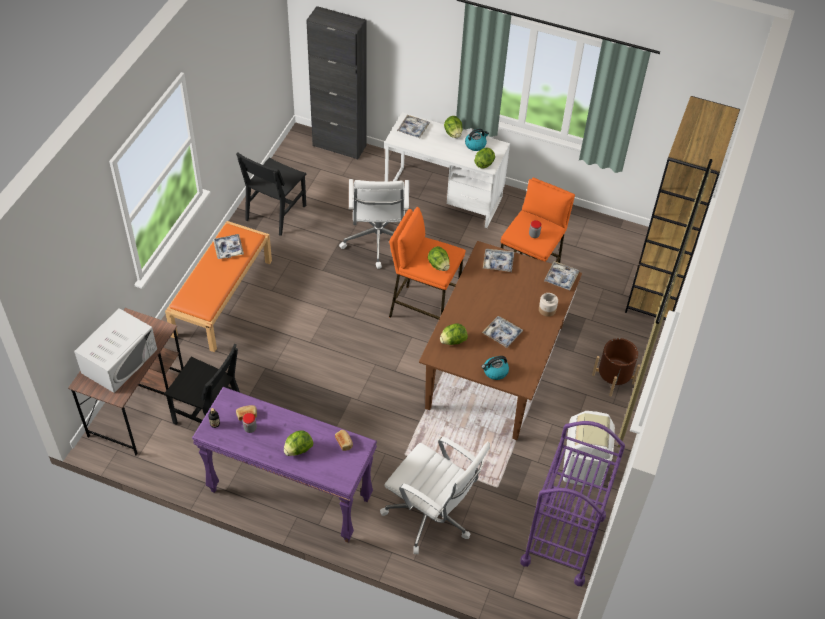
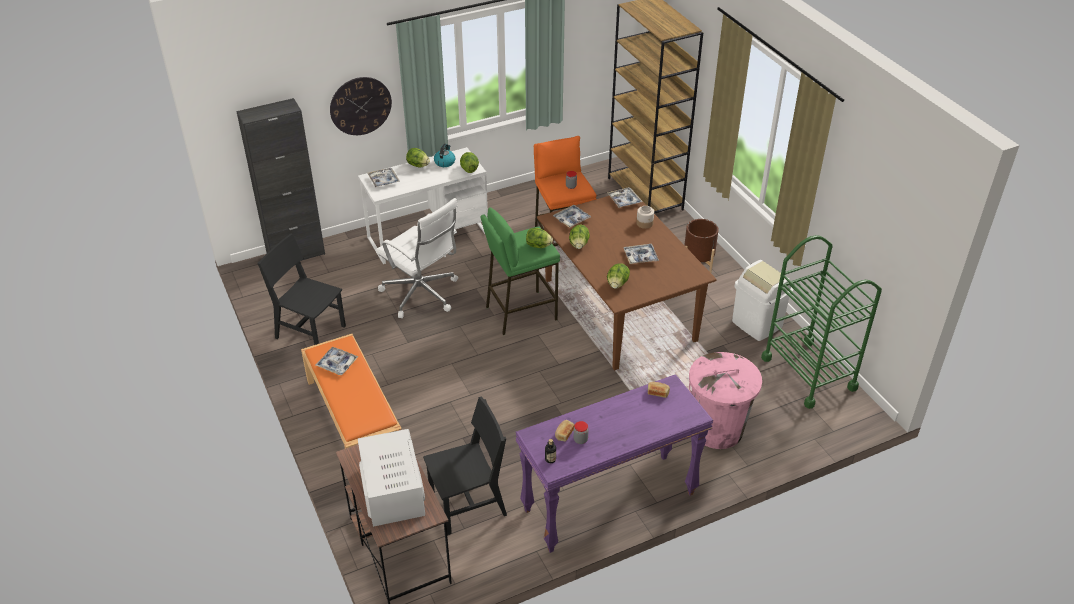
camera: 45 degrees left, 10 degrees down
black chair [236,153,306,236] -> black chair turned 135 degrees clockwise [258,234,346,345]
lettuce [284,430,313,456] -> lettuce moved to [569,225,590,249]
white office chair [380,437,490,554] -> pink trash can [689,352,762,449]
orange stool [389,207,466,320] -> green stool [481,207,560,335]
kettle [481,356,509,380] -> none
purple cart [520,421,625,586] -> green cart [761,235,882,409]
none -> wall clock [330,77,392,135]

